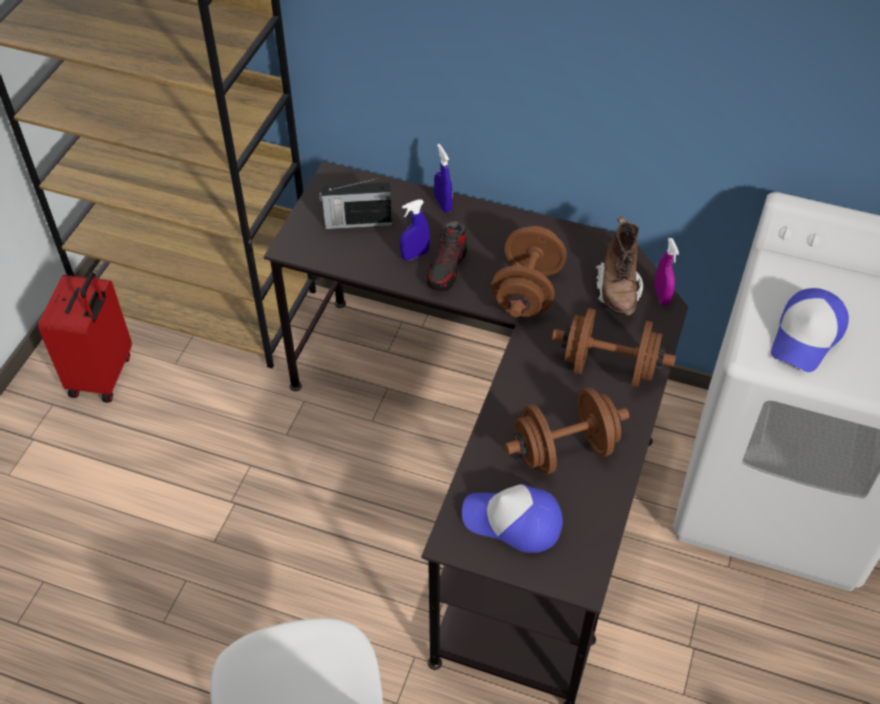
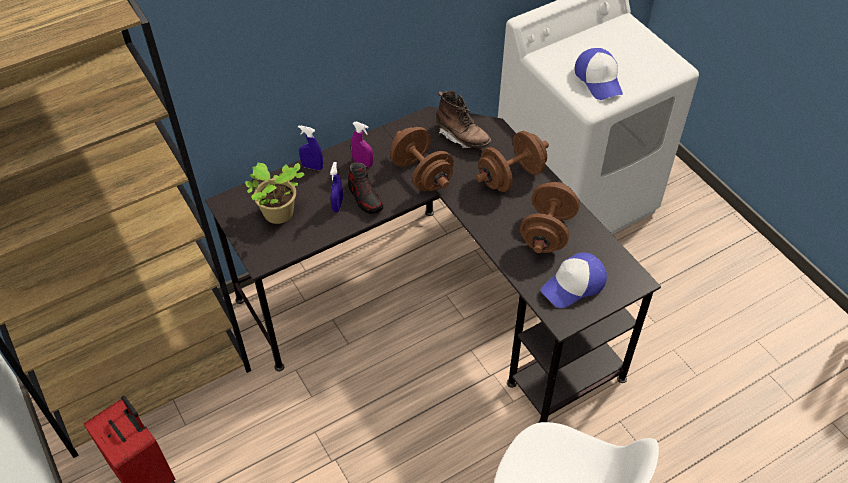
camera: 50 degrees left, 0 degrees up
radio [319,178,392,229] -> potted plant [245,162,305,224]
purple spray bottle [654,238,679,305] -> purple spray bottle moved to [351,121,373,167]

